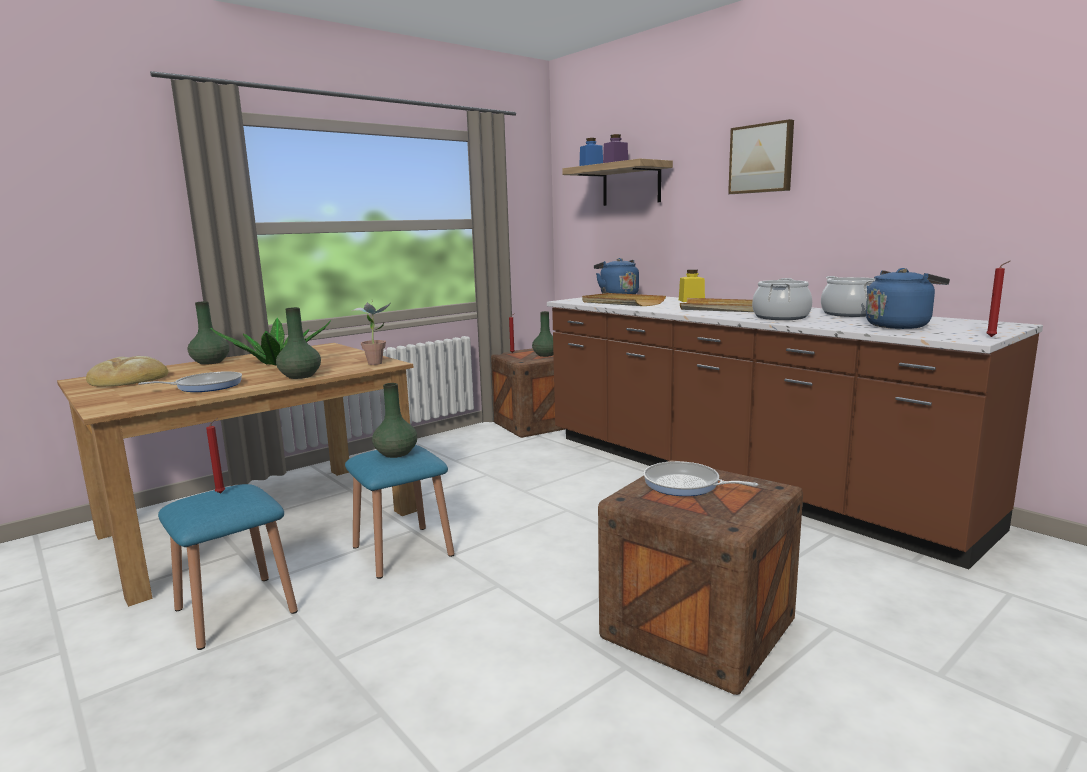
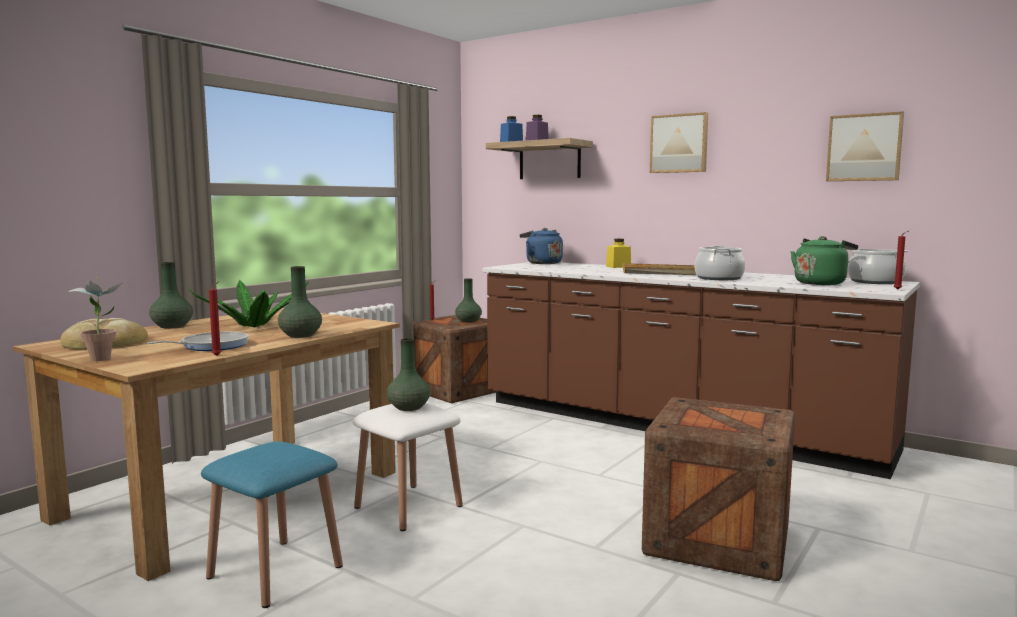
camera: 15 degrees left, 5 degrees down
red candle [206,418,225,494] -> red candle moved to [209,281,222,356]
blue stool [345,445,454,579] -> white stool [353,403,463,531]
potted plant [352,300,390,365] -> potted plant moved to [67,277,123,361]
beige tray [582,293,666,306] -> none
frying pan [643,461,758,496] -> none
cooking pot [821,276,875,317] -> cooking pot moved to [848,249,908,284]
blue kettle [866,268,950,329] -> green kettle [791,236,858,285]
none -> picture [826,111,904,181]

